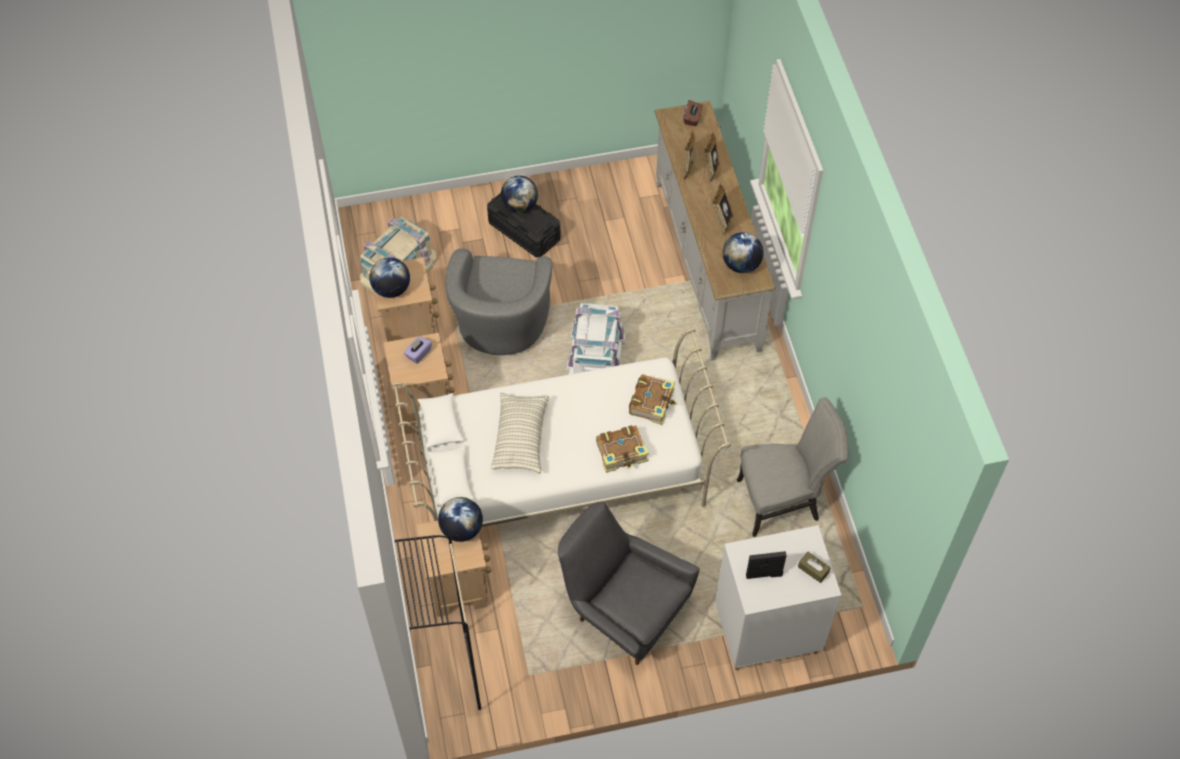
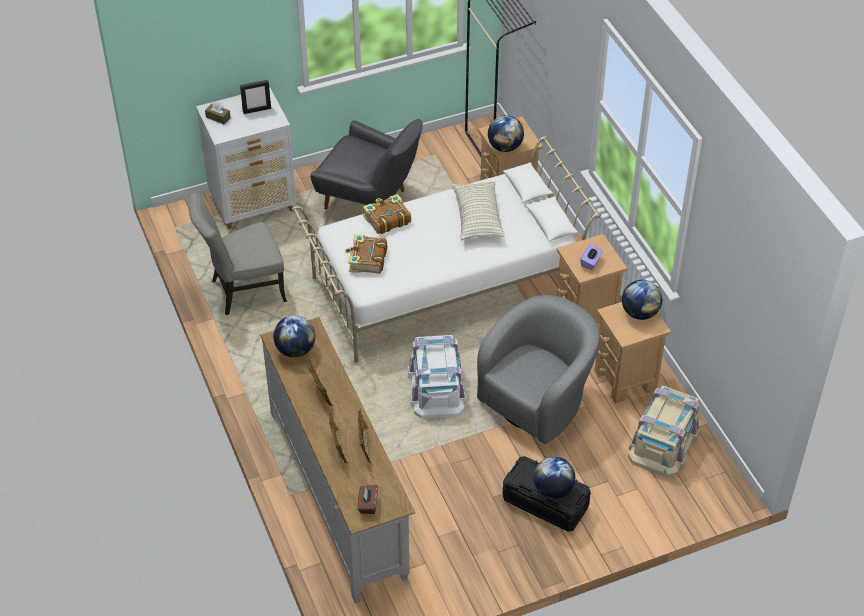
camera: 170 degrees right, 10 degrees down
grey armchair [445,248,552,355] -> grey armchair turned 45 degrees clockwise [477,295,600,444]

